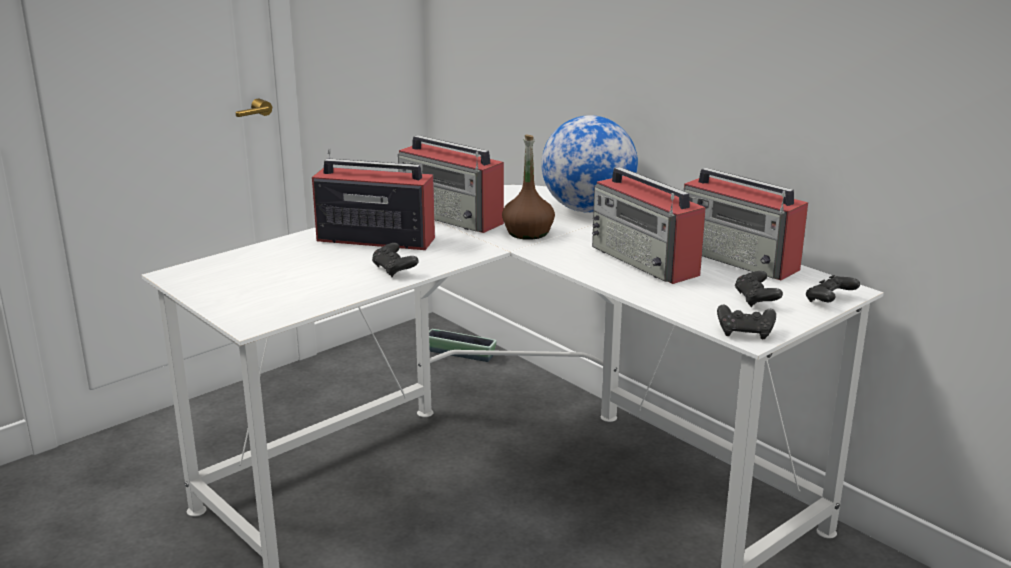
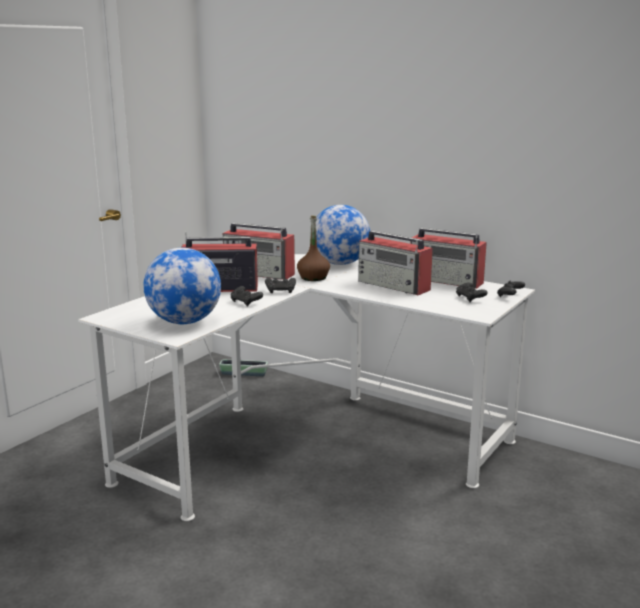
camera: 15 degrees left, 5 degrees down
black game controller [717,305,776,339] -> black game controller moved to [265,278,296,293]
none -> globe [143,248,221,324]

